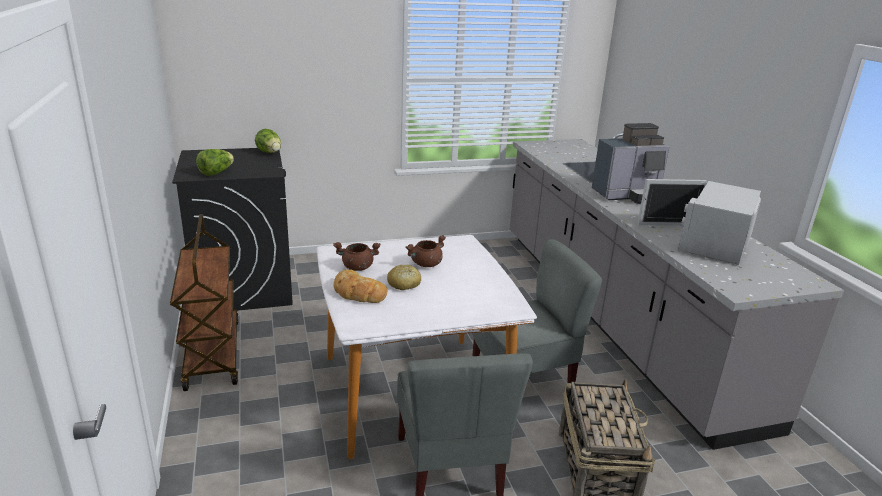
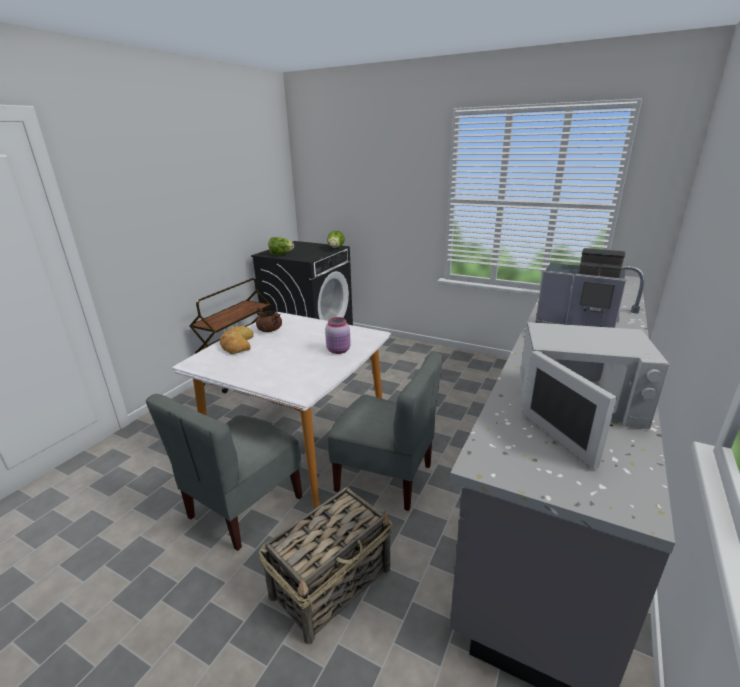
camera: 45 degrees right, 0 degrees up
bread [387,265,421,290] -> none
brown cooking pot [405,235,446,267] -> none
white microwave [637,179,761,265] -> white microwave turned 150 degrees counterclockwise [519,322,669,470]
none -> pink jar [325,317,351,354]

